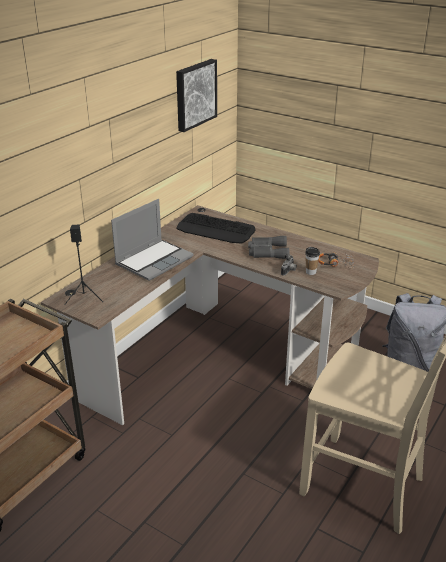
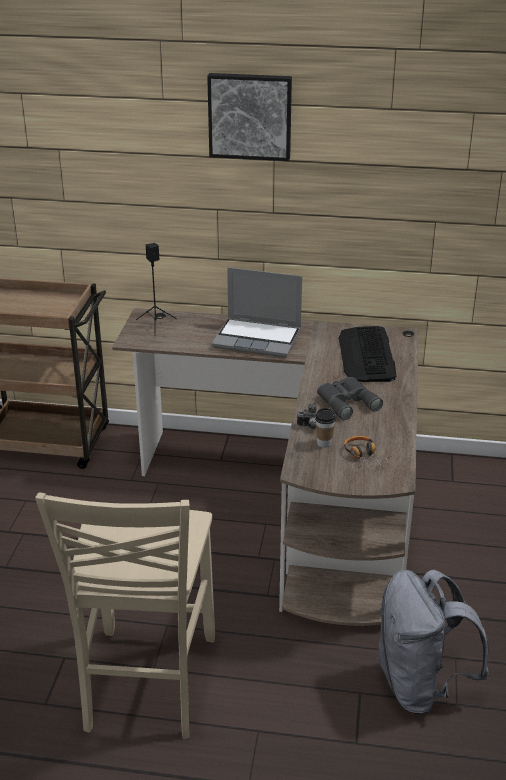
camera: 65 degrees right, 0 degrees up
picture [176,59,217,132] -> picture moved to [207,73,292,161]

